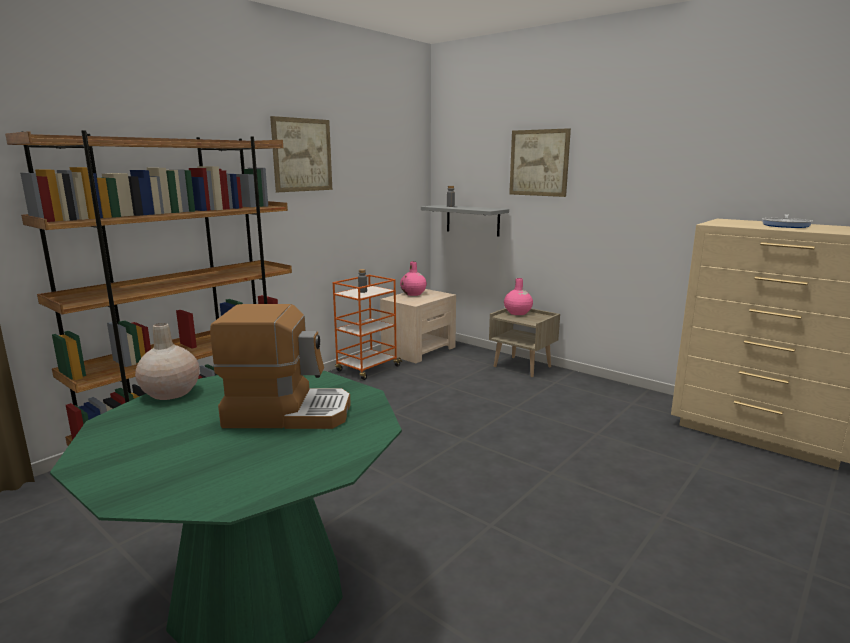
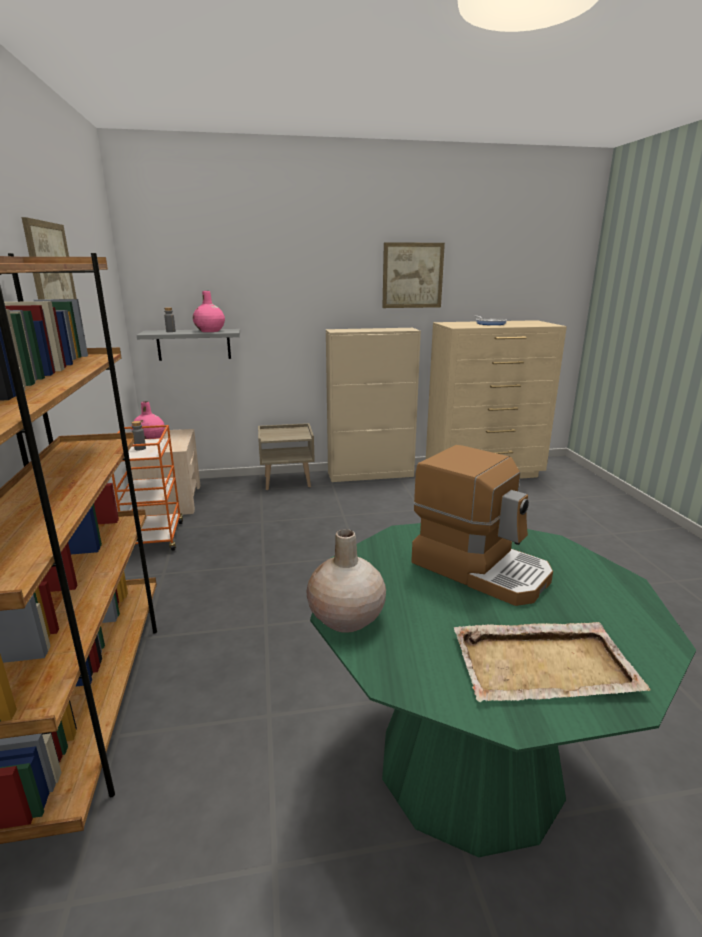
camera: 50 degrees left, 5 degrees up
coffee machine [210,304,351,429] -> coffee machine turned 90 degrees clockwise [411,445,553,606]
pink vase [504,278,533,315] -> pink vase moved to [193,291,225,332]
picture [509,128,571,197] -> picture moved to [382,242,445,308]
none -> beige cabinet [326,328,421,482]
none -> beige tray [454,622,651,702]

